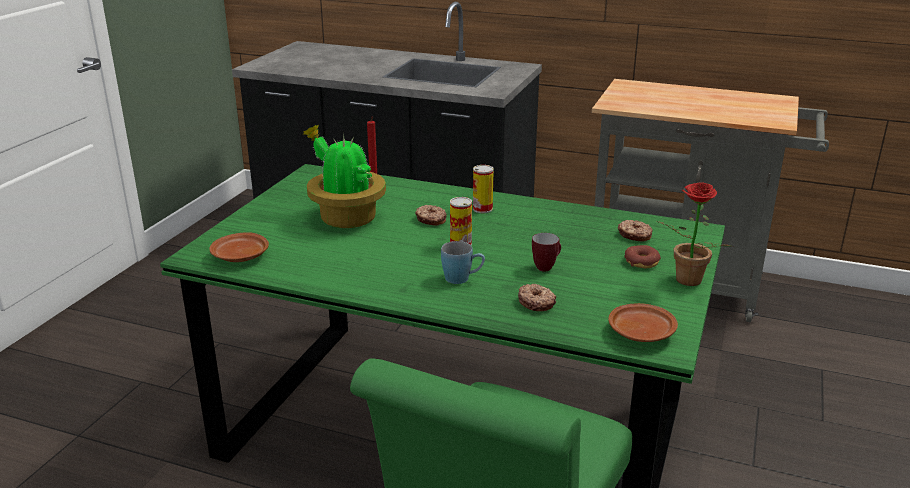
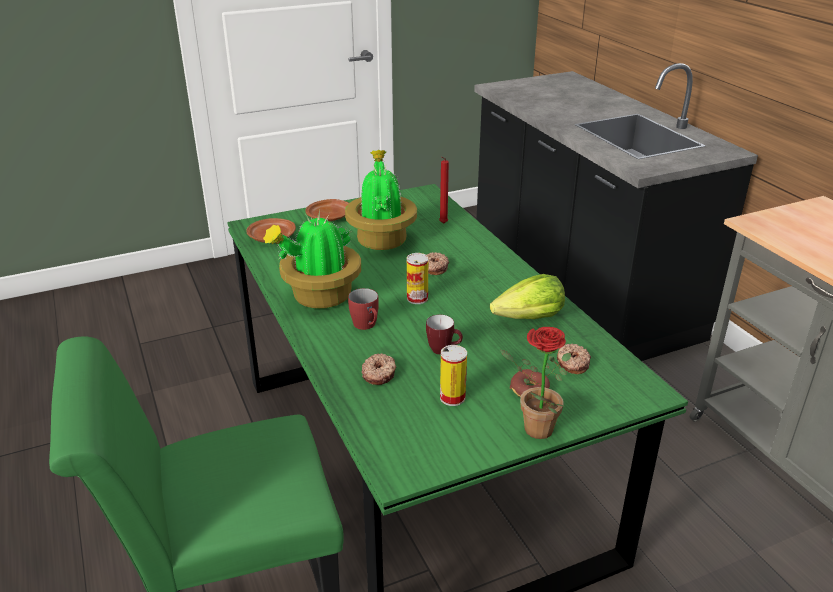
camera: 45 degrees right, 5 degrees up
blue mug [441,241,485,284] -> red mug [348,288,379,330]
can [473,165,494,213] -> can moved to [440,345,467,406]
brown plate [608,303,678,342] -> brown plate moved to [305,199,349,221]
none -> potted plant [263,210,362,309]
none -> lettuce [490,274,565,319]

